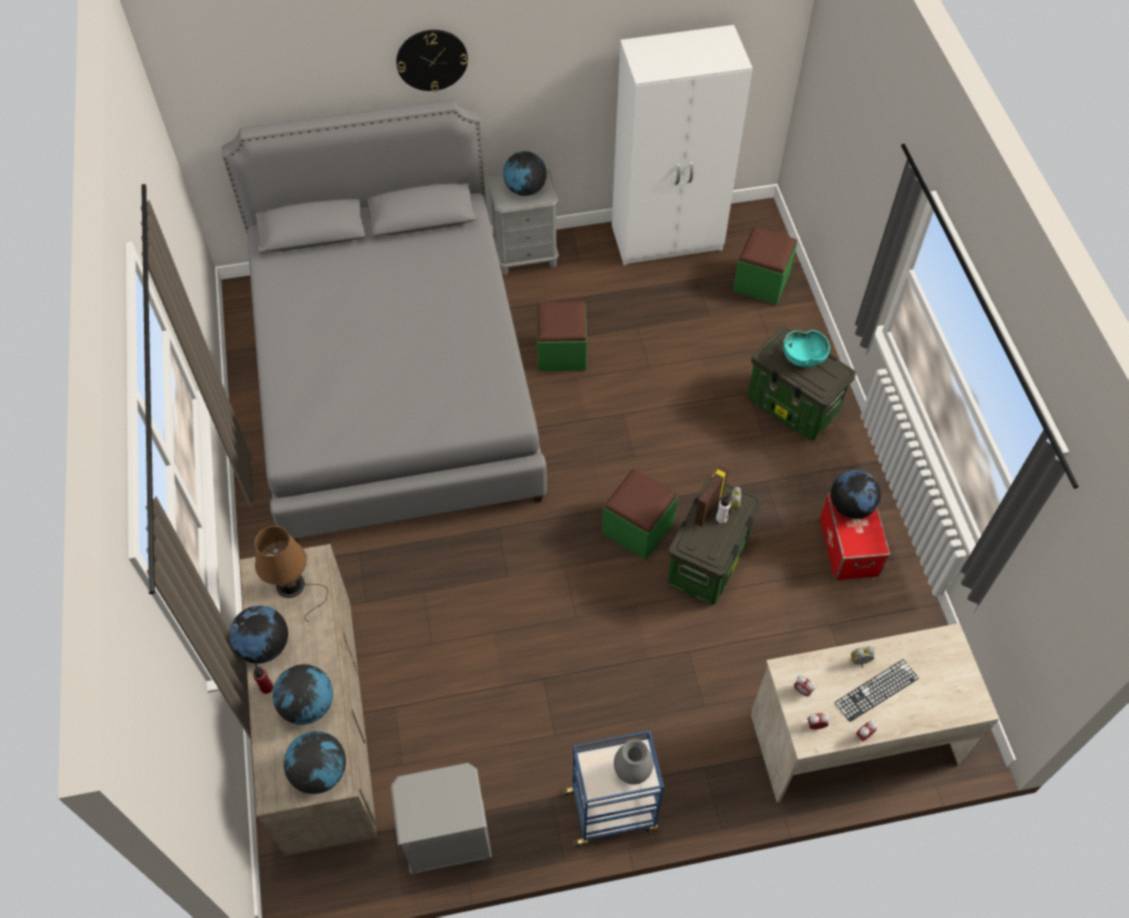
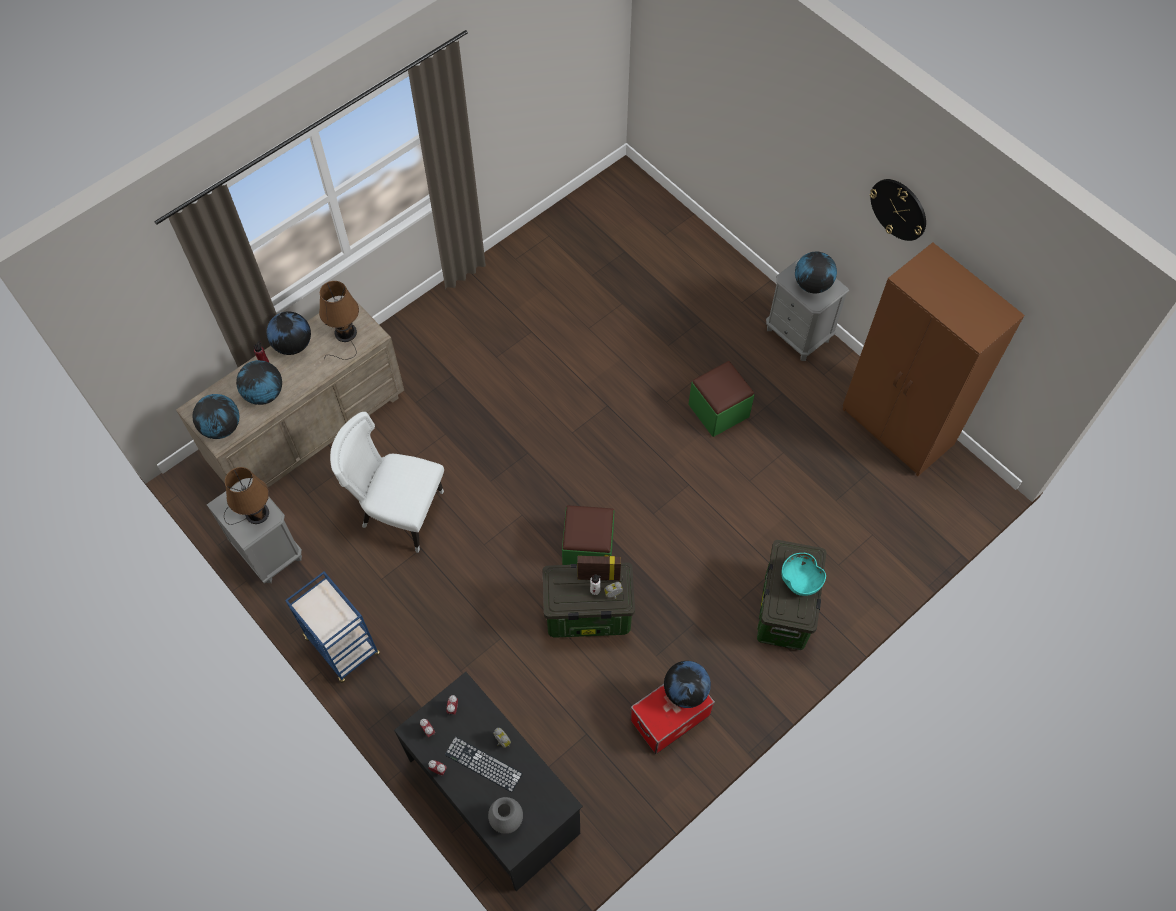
camera: 60 degrees right, 5 degrees up
grey bed [222,99,547,543] -> none
wall clock [396,30,468,92] -> wall clock moved to [870,179,926,241]
white wardrobe [612,25,753,265] -> brown wardrobe [842,242,1024,476]
grey vase [614,739,654,785] -> grey vase moved to [488,797,523,834]
green ottoman [733,227,797,304] -> none
beige desk [751,623,999,803] -> black desk [394,672,583,891]
none -> brown table lamp [224,467,269,525]
none -> white chair [330,412,444,553]

